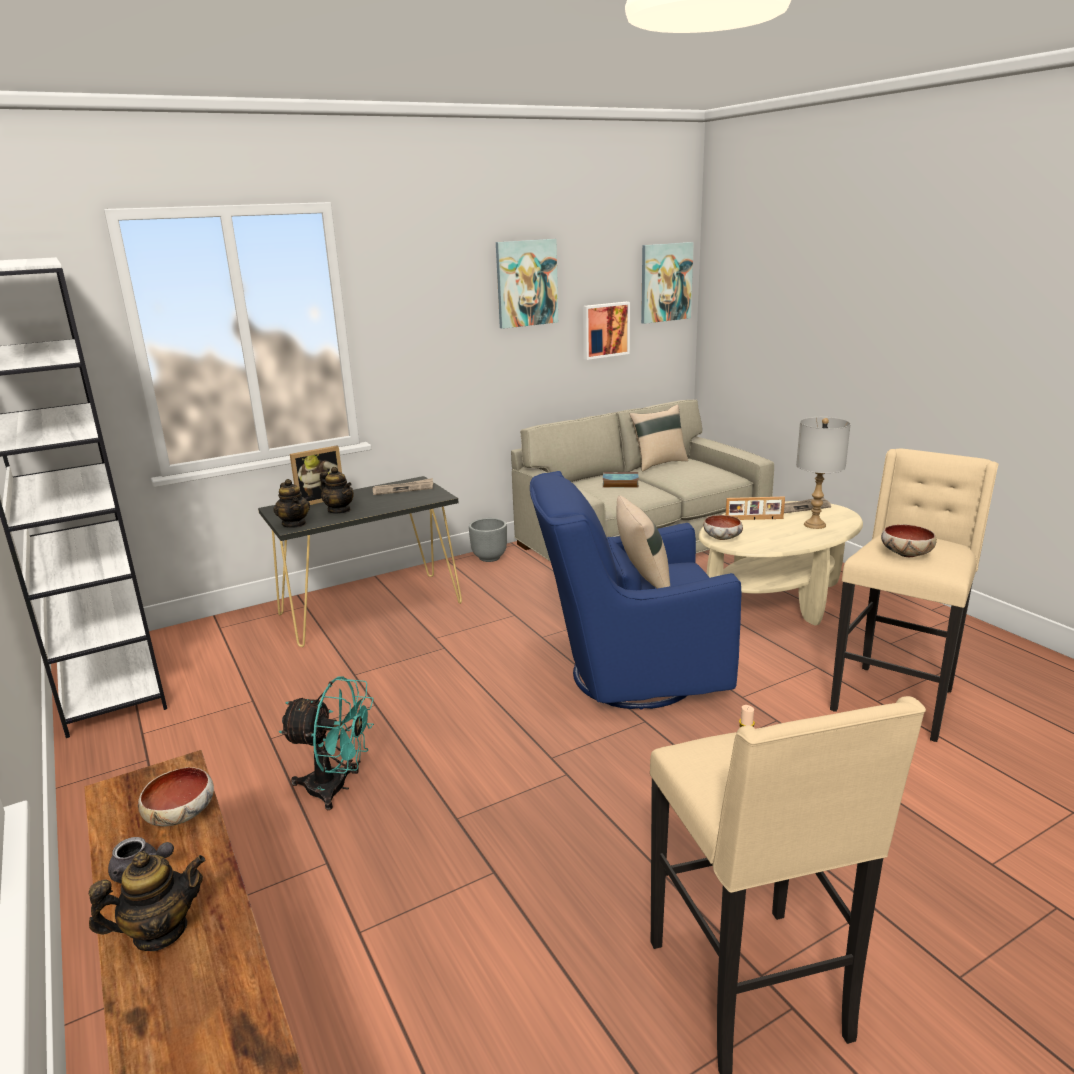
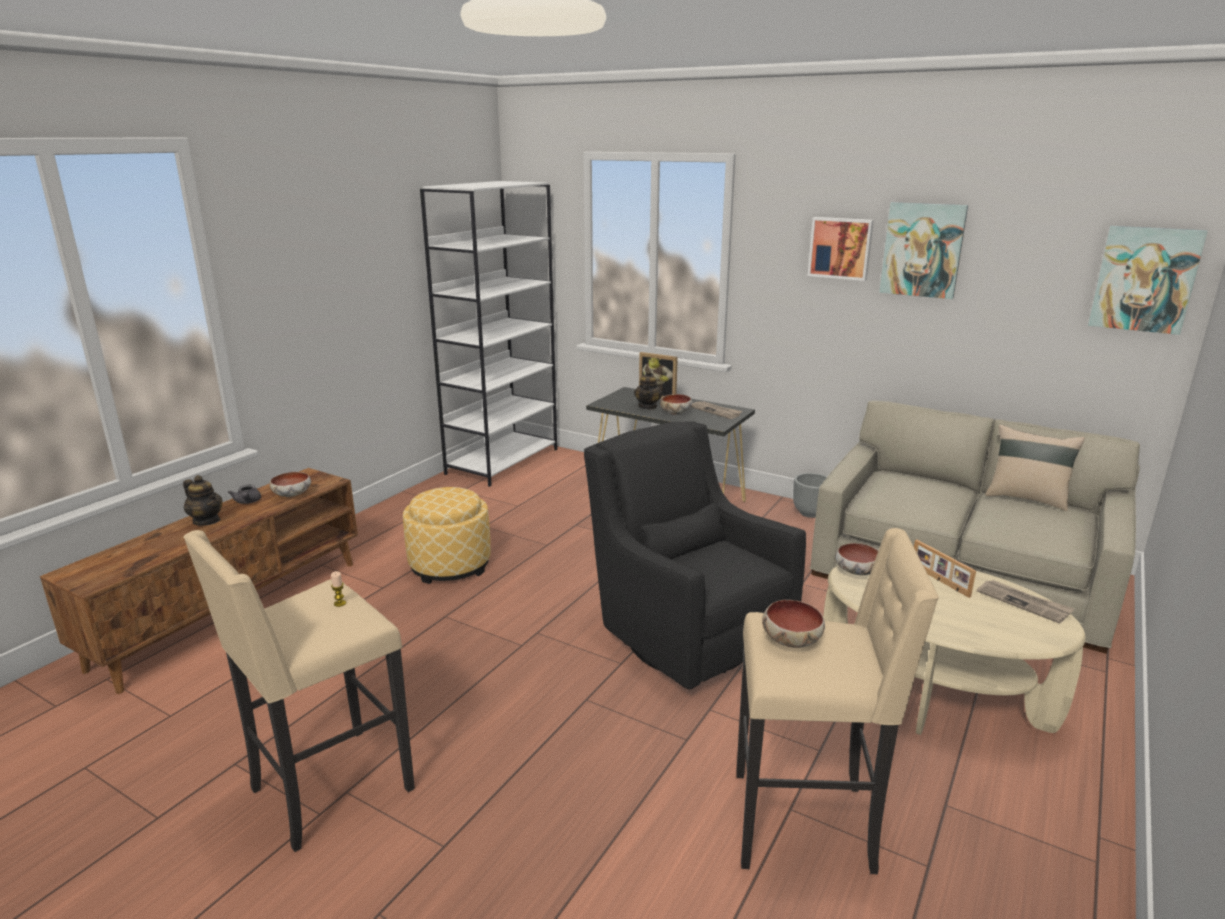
camera: 60 degrees right, 0 degrees up
teapot [274,479,310,528] -> none
turquoise fan [279,676,374,810] -> ottoman [403,487,491,584]
blue armchair [530,471,742,709] -> black armchair [584,421,806,690]
picture [583,302,630,360] -> picture moved to [808,217,874,281]
book [603,472,639,488] -> none
beige pillow [616,495,670,589] -> none
grey table lamp [796,417,851,529] -> none
none -> bowl [660,394,692,415]

